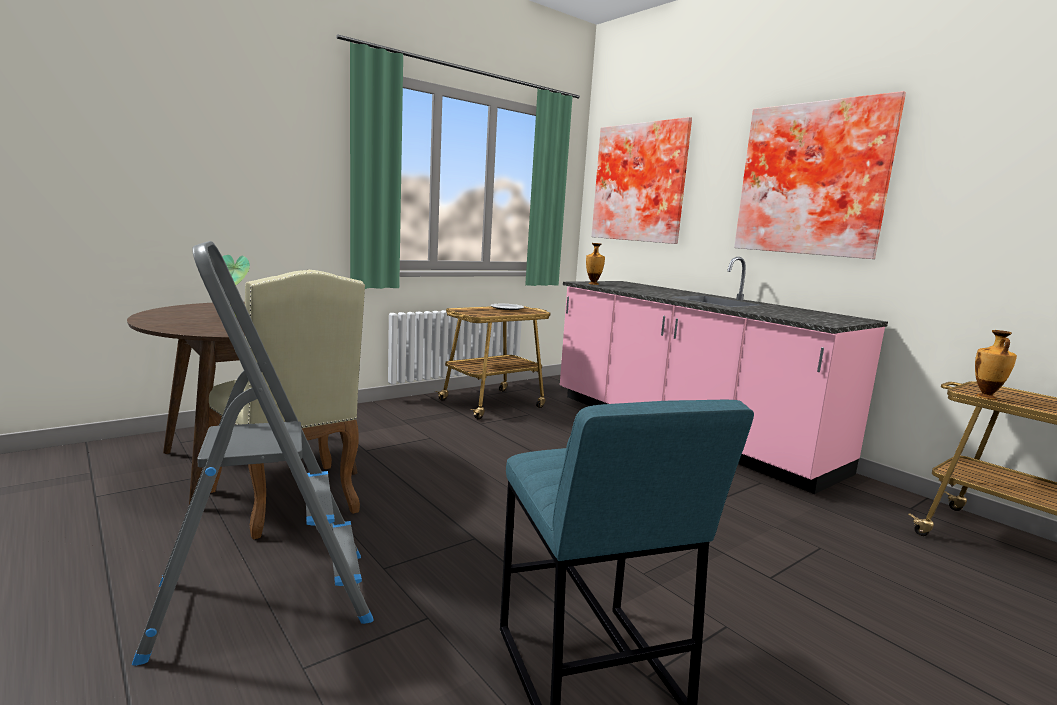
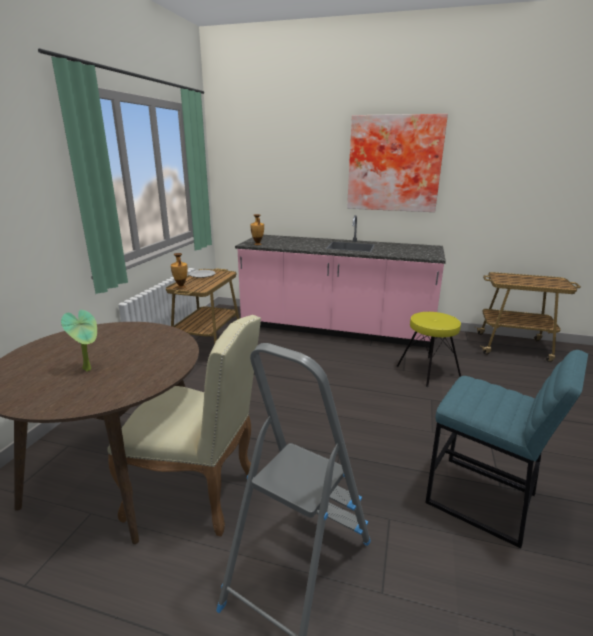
camera: 35 degrees left, 10 degrees up
picture [591,117,692,244] -> none
vase [975,330,1017,400] -> vase moved to [171,253,188,288]
none -> yellow stool [396,312,461,387]

